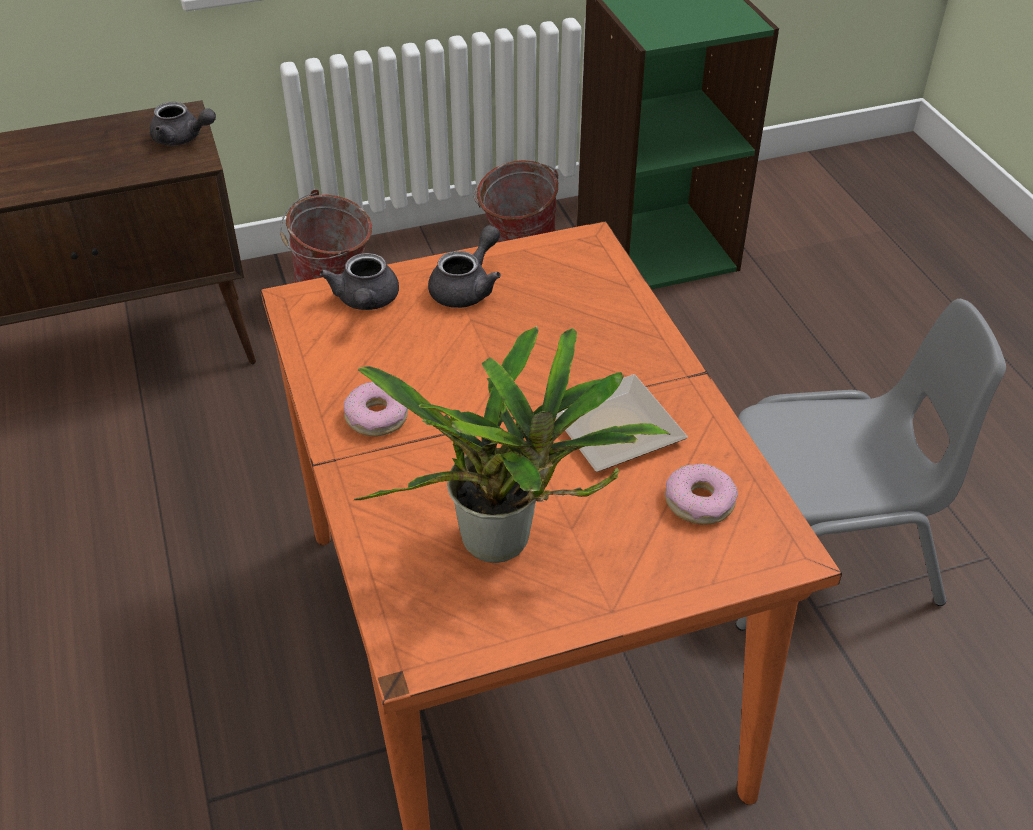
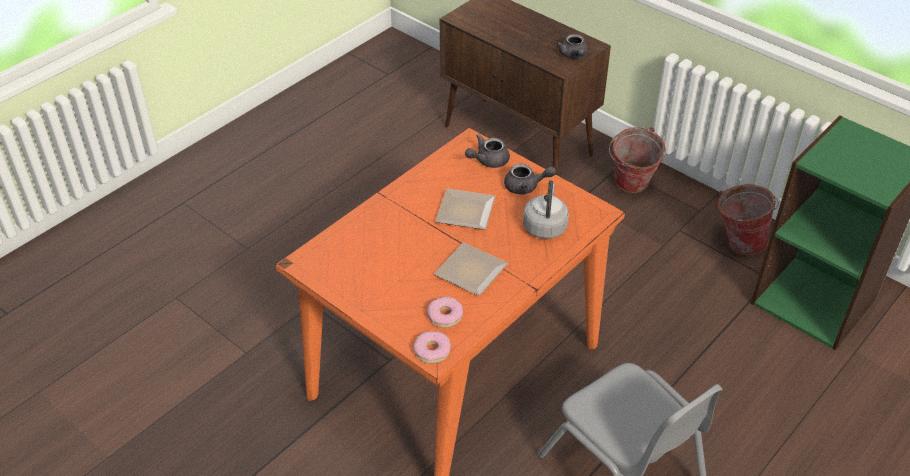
camera: 60 degrees right, 0 degrees up
donut [344,382,408,437] -> donut moved to [414,331,451,364]
potted plant [354,326,670,563] -> none
none -> plate [435,189,495,230]
none -> grey kettle [523,180,569,239]

